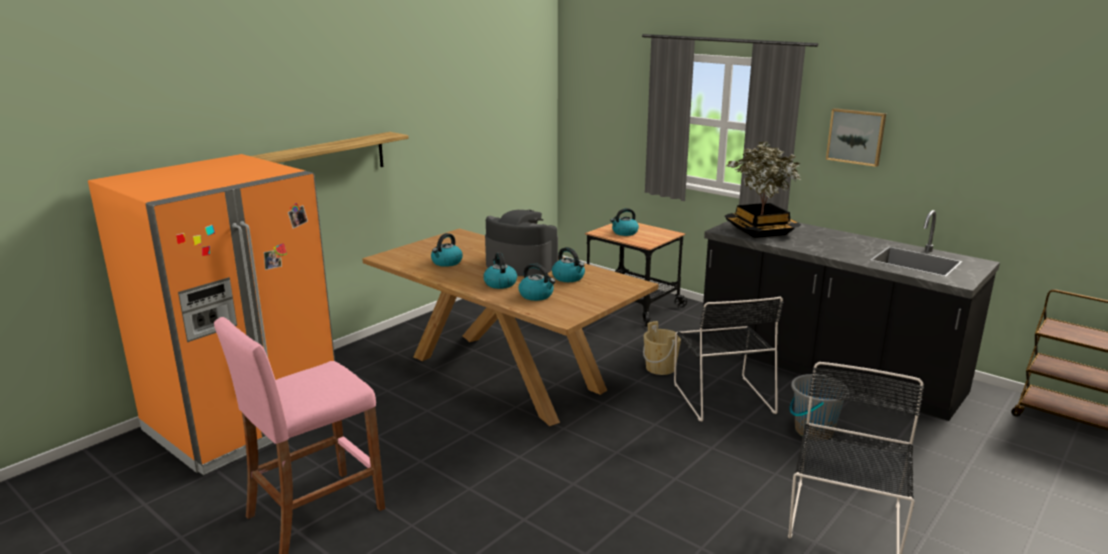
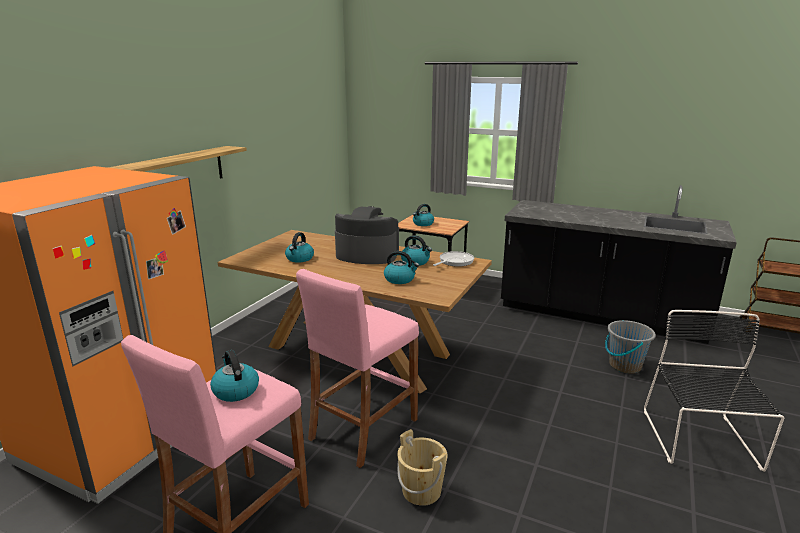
camera: 15 degrees left, 0 degrees up
kettle [483,253,517,289] -> kettle moved to [210,350,259,402]
beige bucket [643,321,681,375] -> beige bucket moved to [397,429,448,506]
black chair [674,297,783,422] -> none
potted plant [725,142,801,238] -> none
picture [826,108,886,167] -> none
none -> pink stool [296,269,419,468]
none -> frying pan [433,251,474,267]

